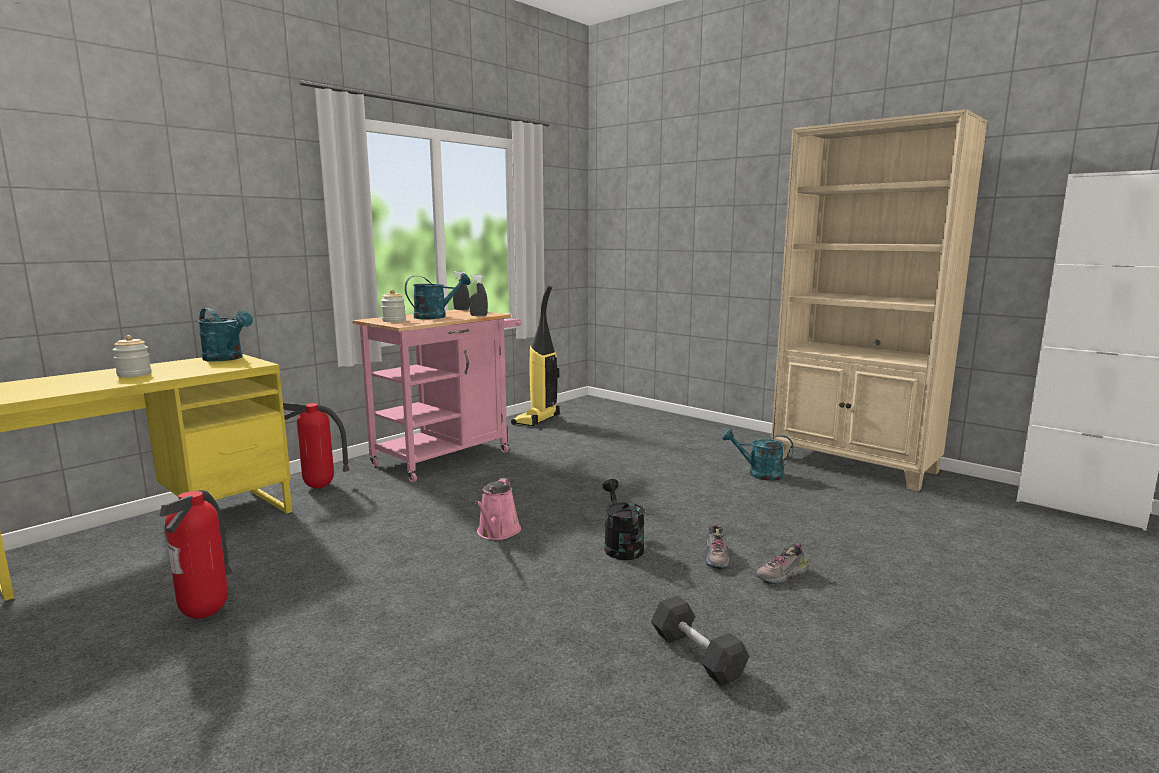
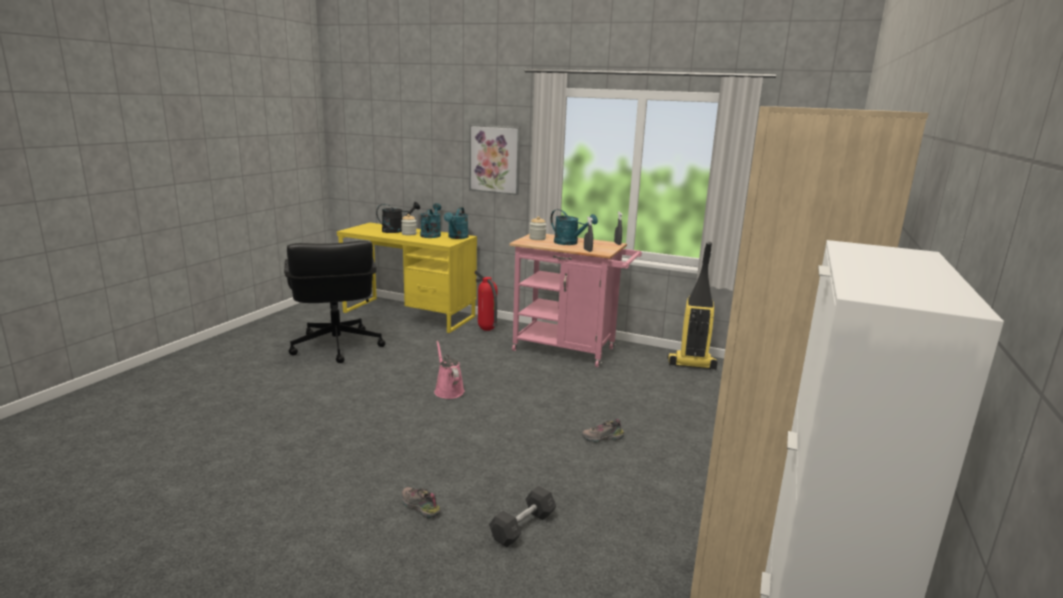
camera: 70 degrees right, 5 degrees up
fire extinguisher [160,490,232,619] -> black office chair [284,241,386,363]
pink watering can [475,478,521,540] -> pink watering can turned 75 degrees clockwise [434,341,465,399]
black watering can [602,479,645,560] -> black watering can moved to [376,202,420,233]
grey dumbbell [651,595,749,686] -> grey dumbbell moved to [489,486,556,547]
shoe [706,524,730,569] -> shoe moved to [582,419,624,442]
turquoise watering can [722,429,794,481] -> turquoise watering can moved to [420,203,441,238]
none -> picture [469,124,521,195]

